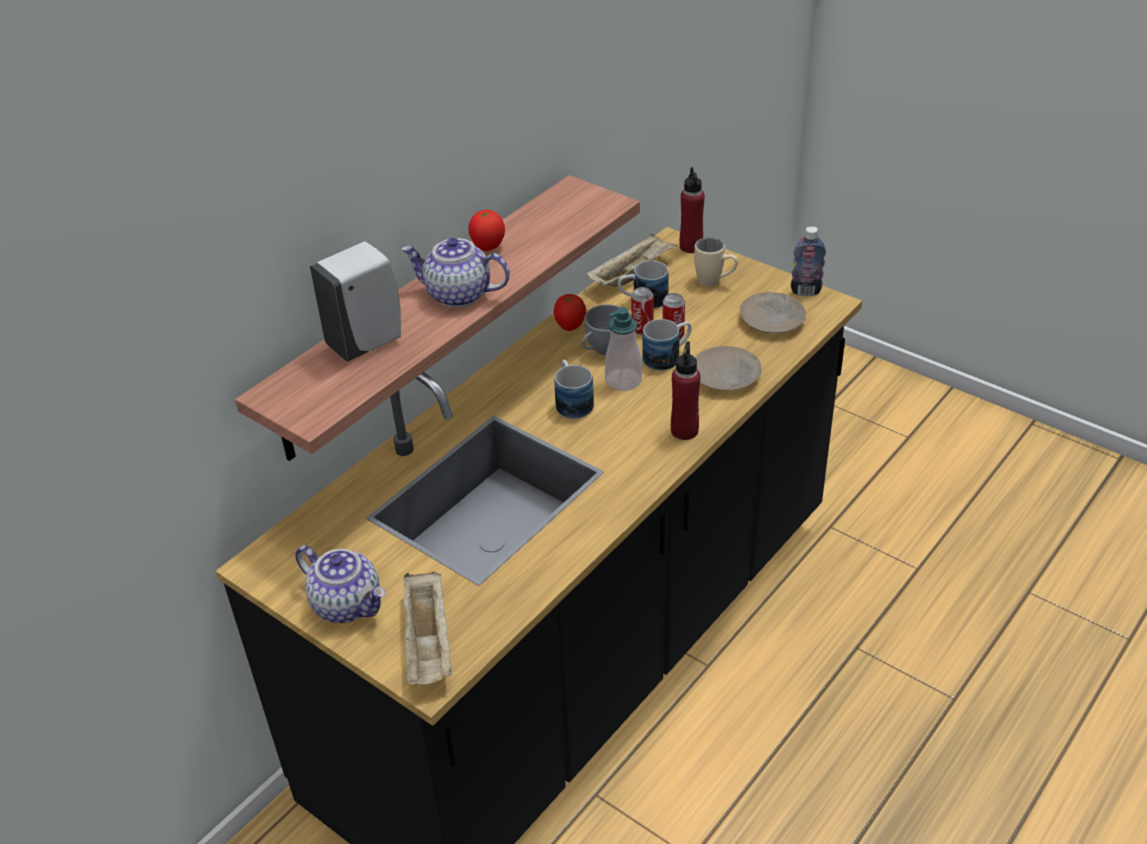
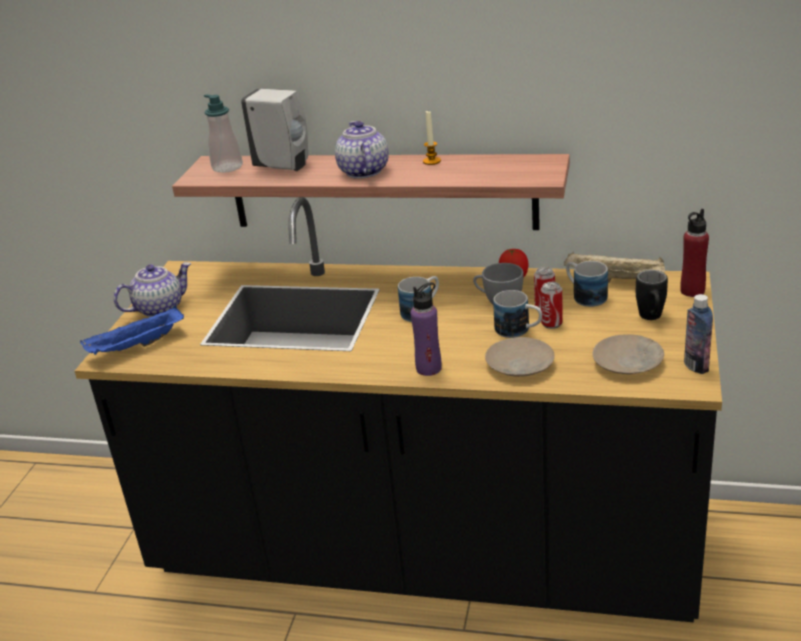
camera: 65 degrees right, 10 degrees down
teapot [295,545,386,623] -> teapot turned 135 degrees counterclockwise [114,262,191,317]
beige tray [403,571,452,685] -> blue tray [80,306,184,355]
tomato [468,210,505,251] -> candle [423,111,441,165]
soap dispenser [605,307,642,391] -> soap dispenser moved to [204,94,243,173]
red bottle [671,341,701,440] -> purple bottle [411,282,442,376]
beige mug [694,237,738,287] -> black mug [636,270,668,320]

